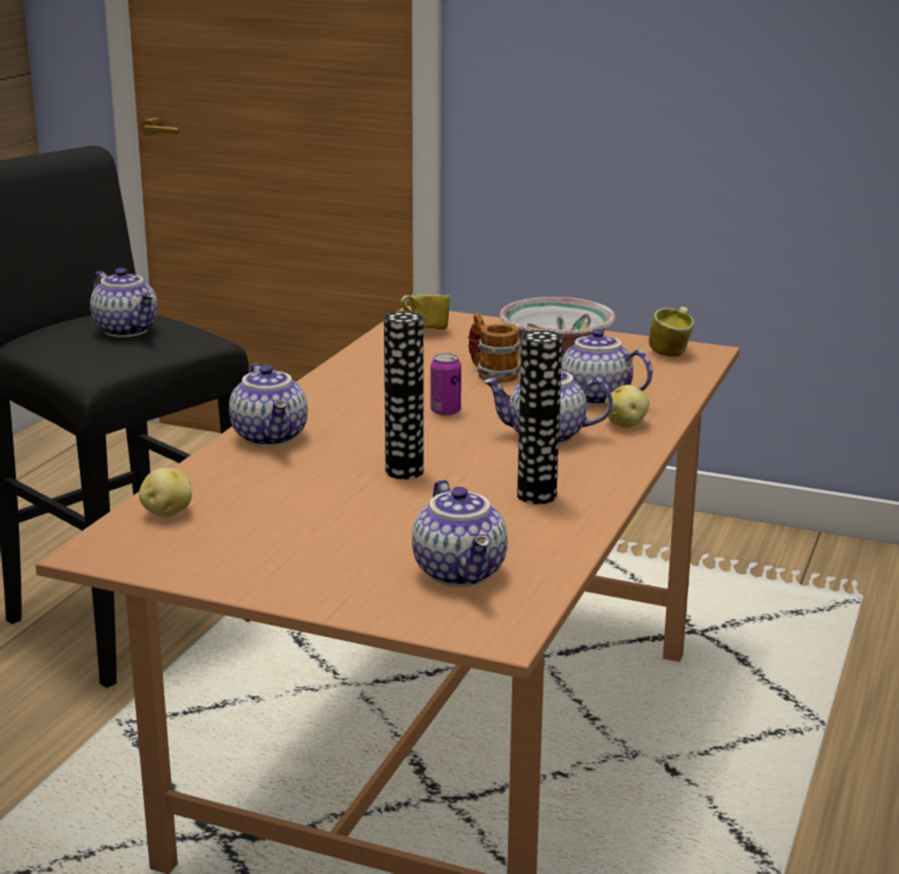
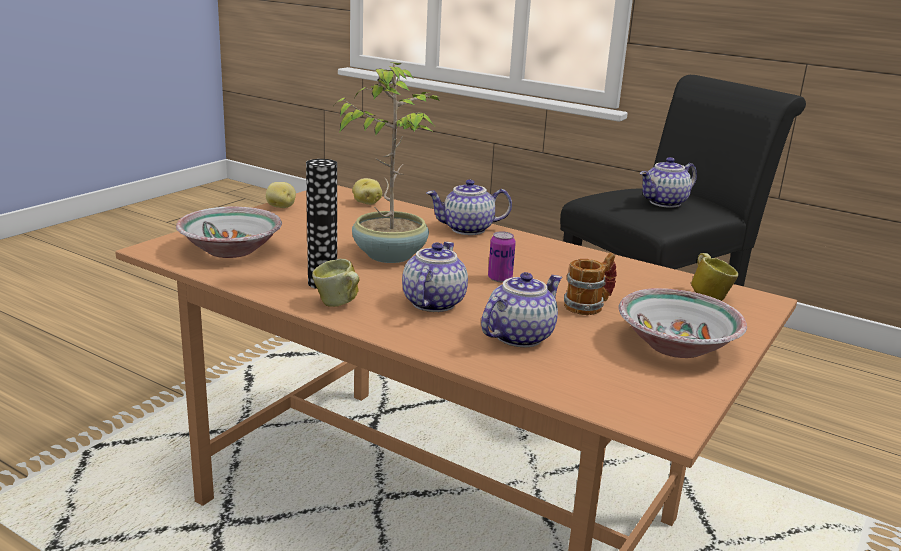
camera: 100 degrees right, 0 degrees up
vase [384,311,424,479] -> potted plant [334,62,440,263]
teapot [412,479,508,587] -> bowl [176,206,282,258]
potato [605,385,649,428] -> potato moved to [266,182,296,208]
mug [649,306,694,357] -> mug moved to [312,259,360,307]

